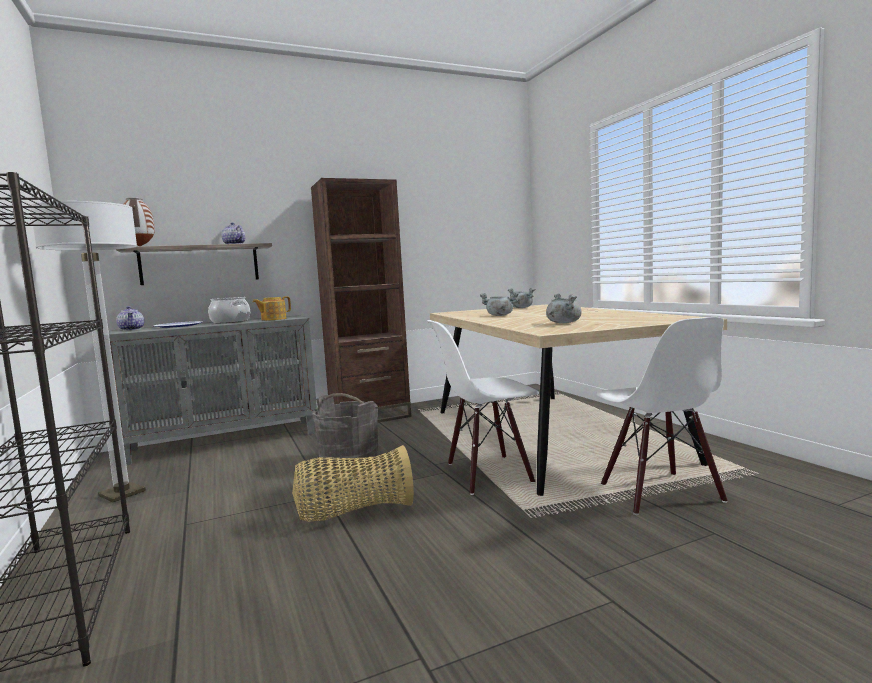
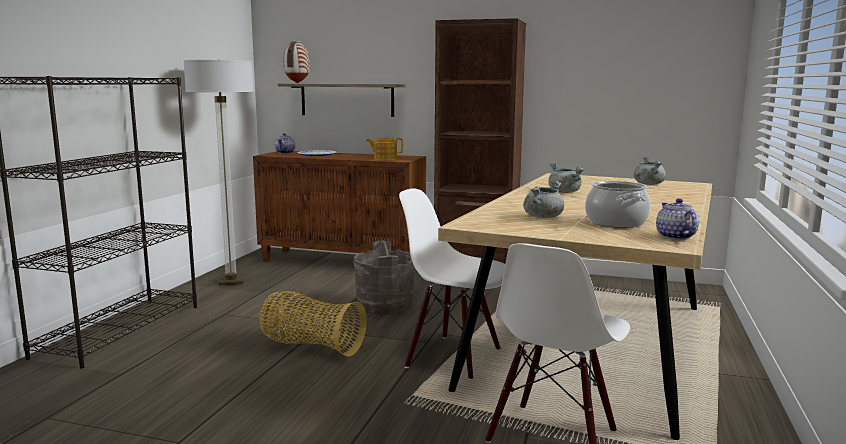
camera: 40 degrees right, 5 degrees up
grey cabinet [109,315,317,465] -> brown cabinet [253,151,426,262]
cooking pot [208,297,250,323] -> cooking pot moved to [585,181,651,228]
teapot [222,223,245,244] -> teapot moved to [656,198,699,240]

